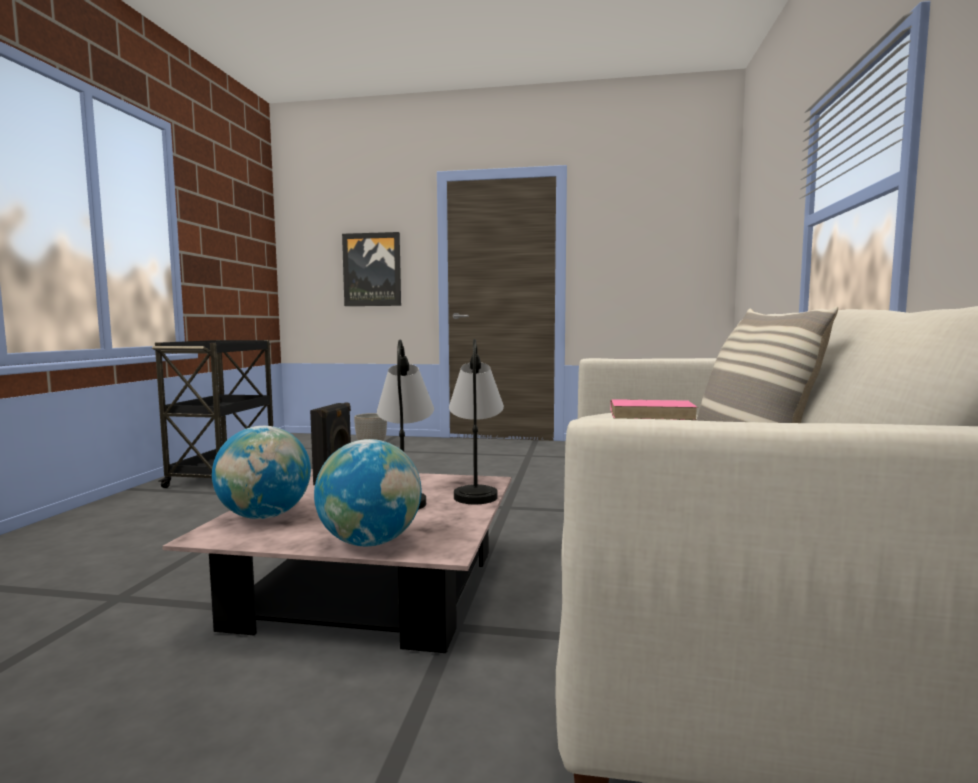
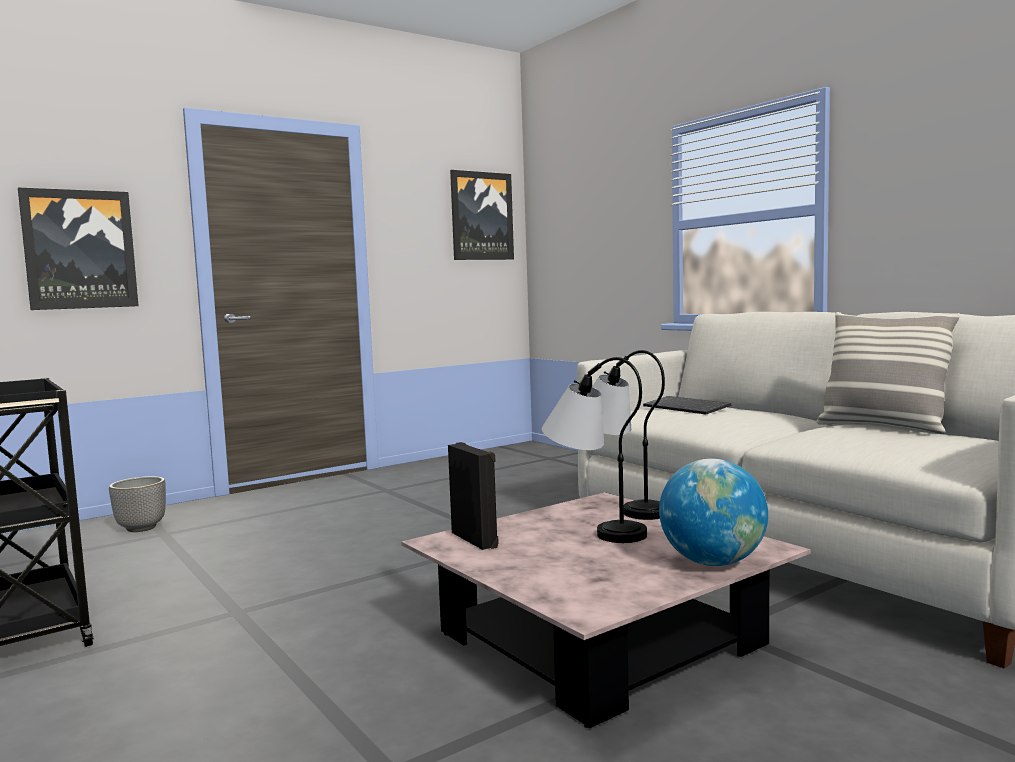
camera: 45 degrees left, 0 degrees up
globe [212,426,311,519] -> none
pink book [610,399,698,420] -> keyboard [643,396,731,414]
none -> picture [450,170,514,260]

